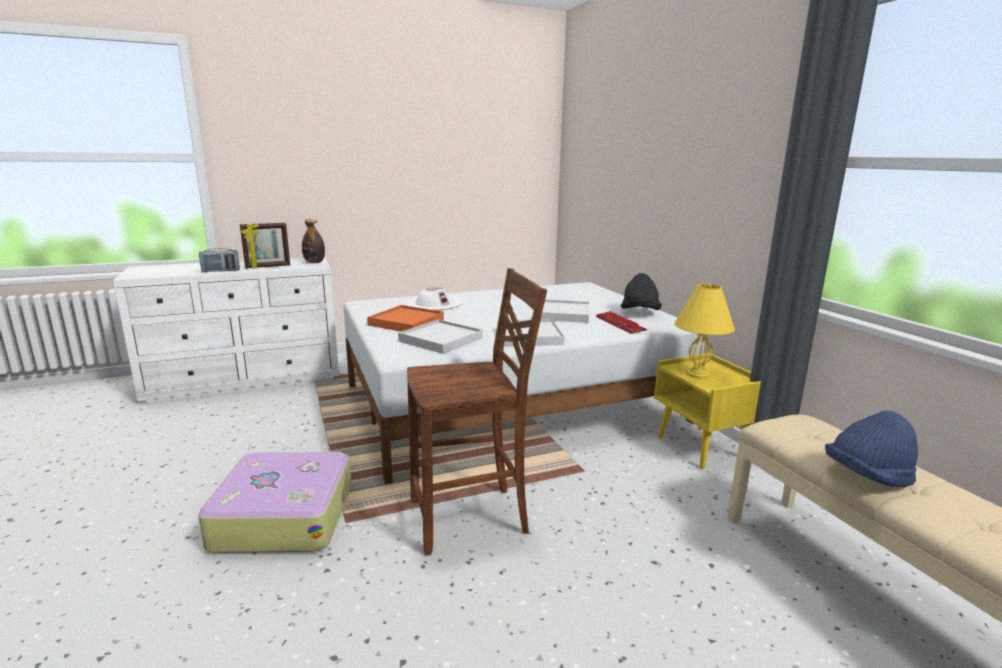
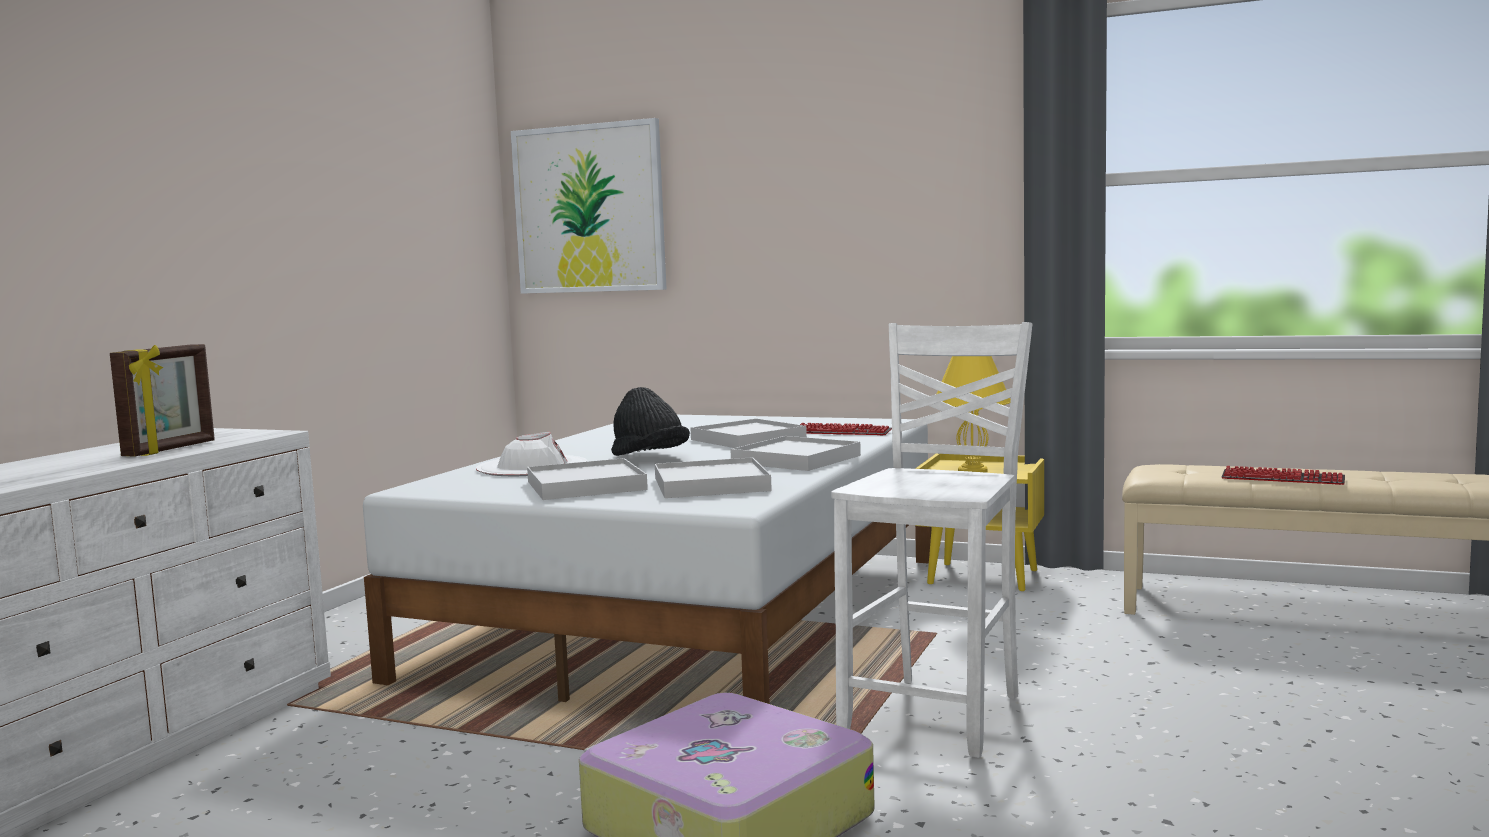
camera: 45 degrees left, 10 degrees down
radio [199,248,240,272] -> none
bottle [302,219,325,263] -> none
orange tray [367,305,444,332] -> white tray [527,458,648,500]
brown chair [407,268,547,555] -> white chair [831,322,1032,758]
black hat [621,273,662,310] -> black hat moved to [611,387,690,456]
blue hat [825,411,918,487] -> keyboard [1222,466,1345,485]
none -> picture [511,118,667,294]

